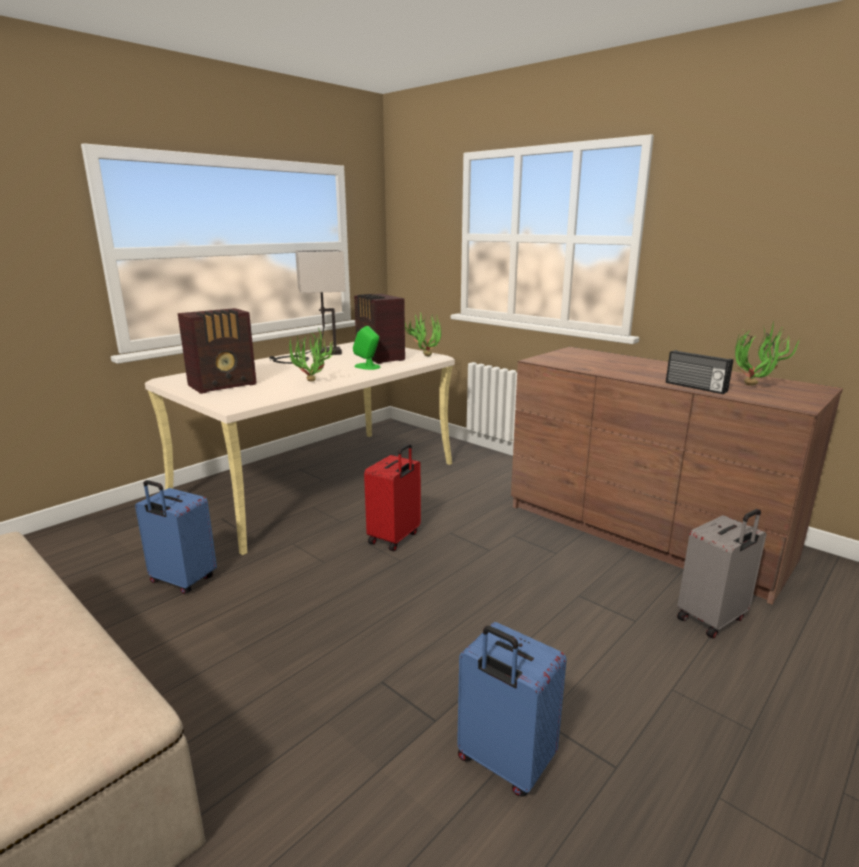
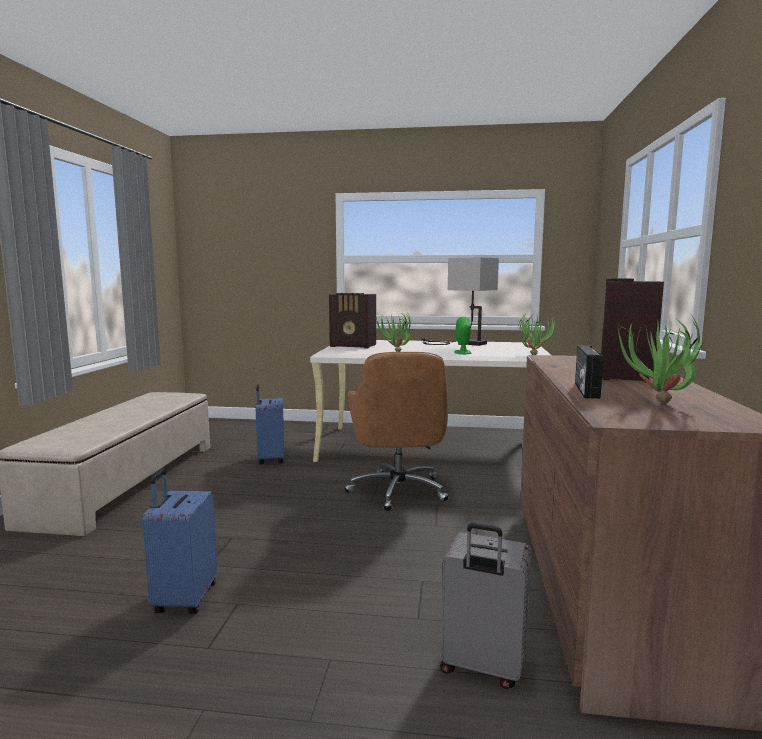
camera: 55 degrees right, 10 degrees down
radio [354,294,405,364] -> radio moved to [598,278,664,383]
red suitcase [364,444,421,551] -> brown office chair [345,352,448,511]

